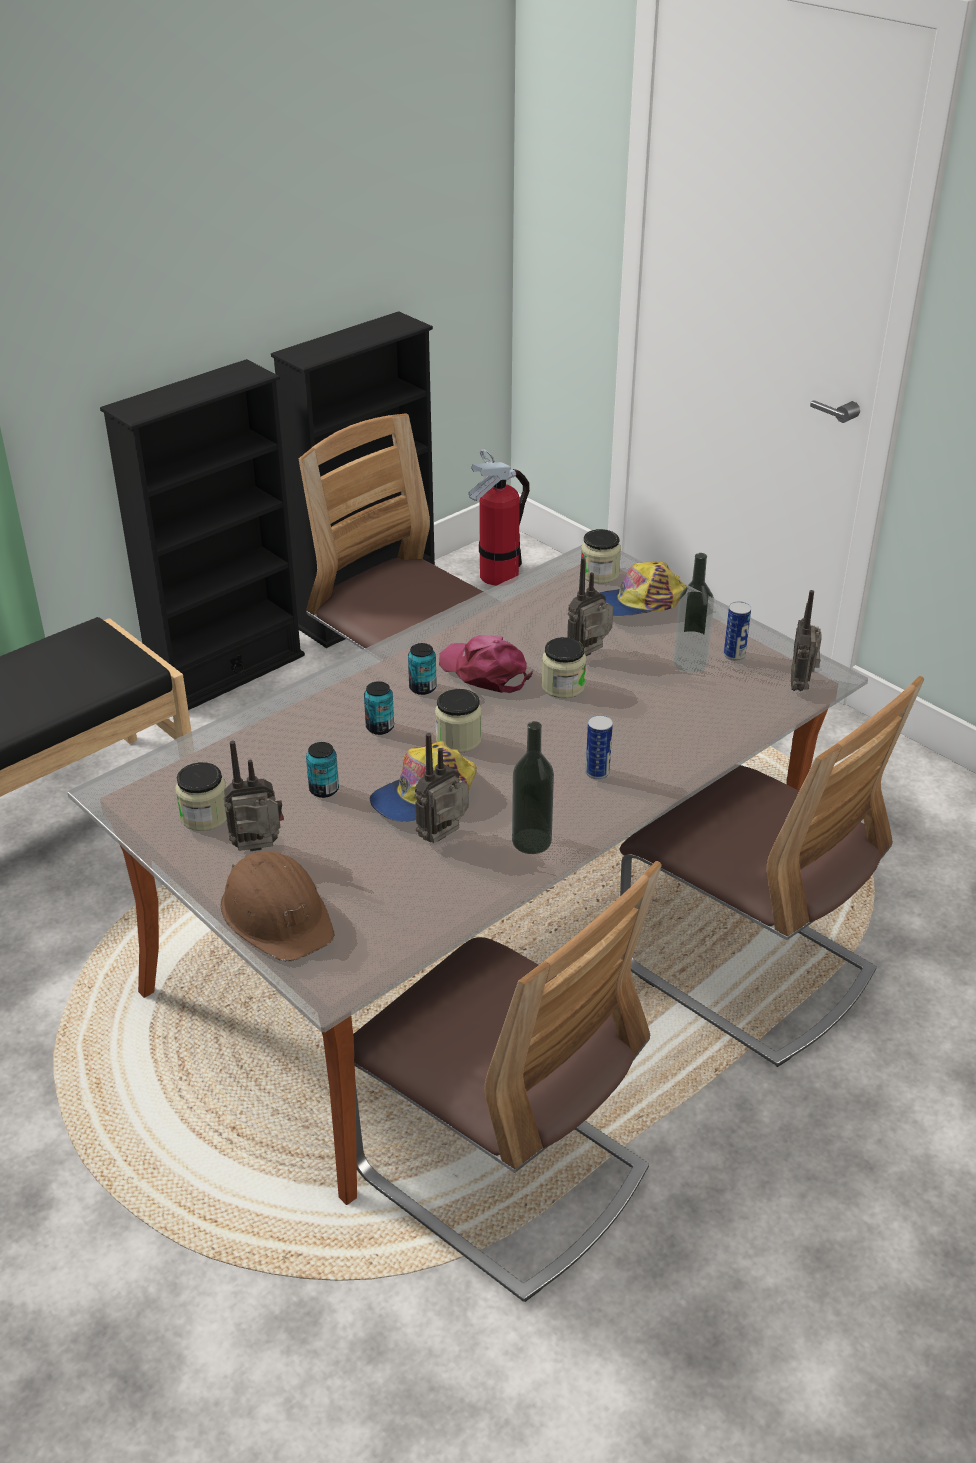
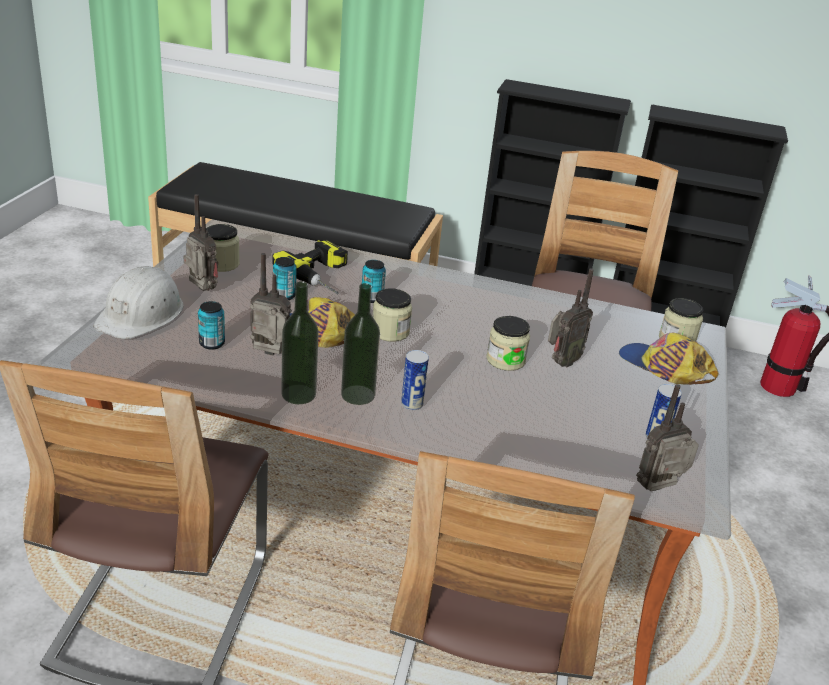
camera: 55 degrees right, 5 degrees down
brown hard hat [221,851,335,961] -> white hard hat [93,266,184,339]
can [408,643,437,695] -> can moved to [198,301,225,349]
pink cap [439,635,533,693] -> none
radio [567,557,613,656] -> radio turned 120 degrees clockwise [548,268,593,367]
bottle [673,553,714,673] -> bottle moved to [341,283,380,405]
none -> power drill [272,240,348,295]

